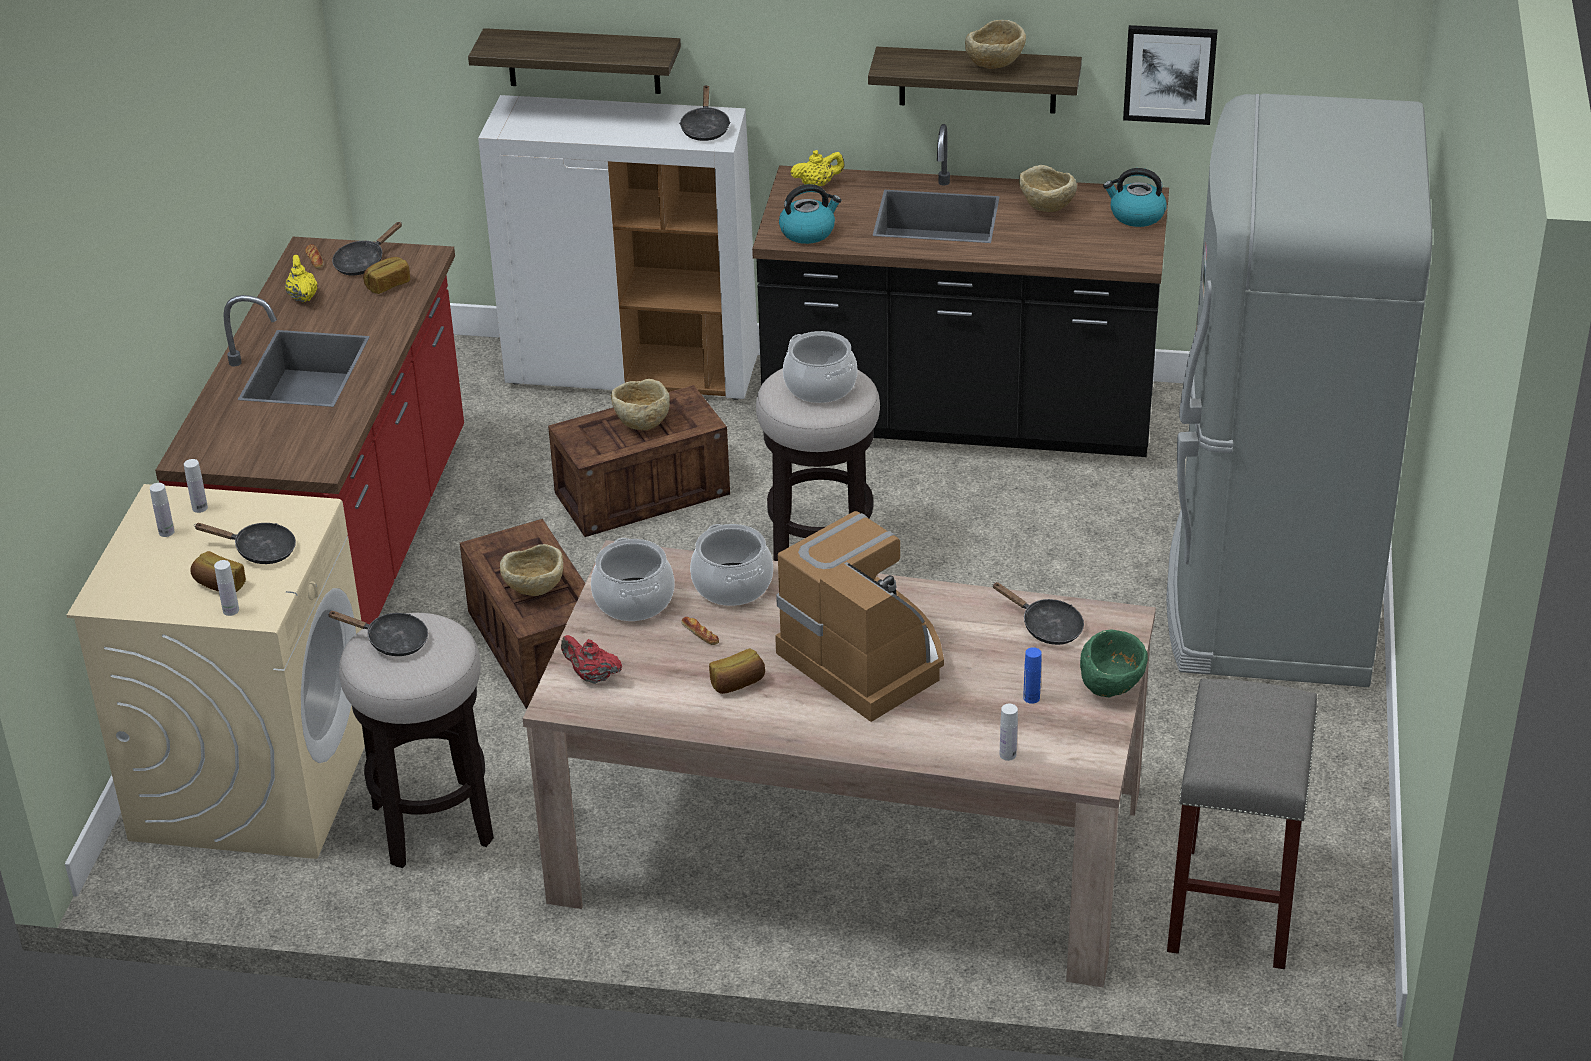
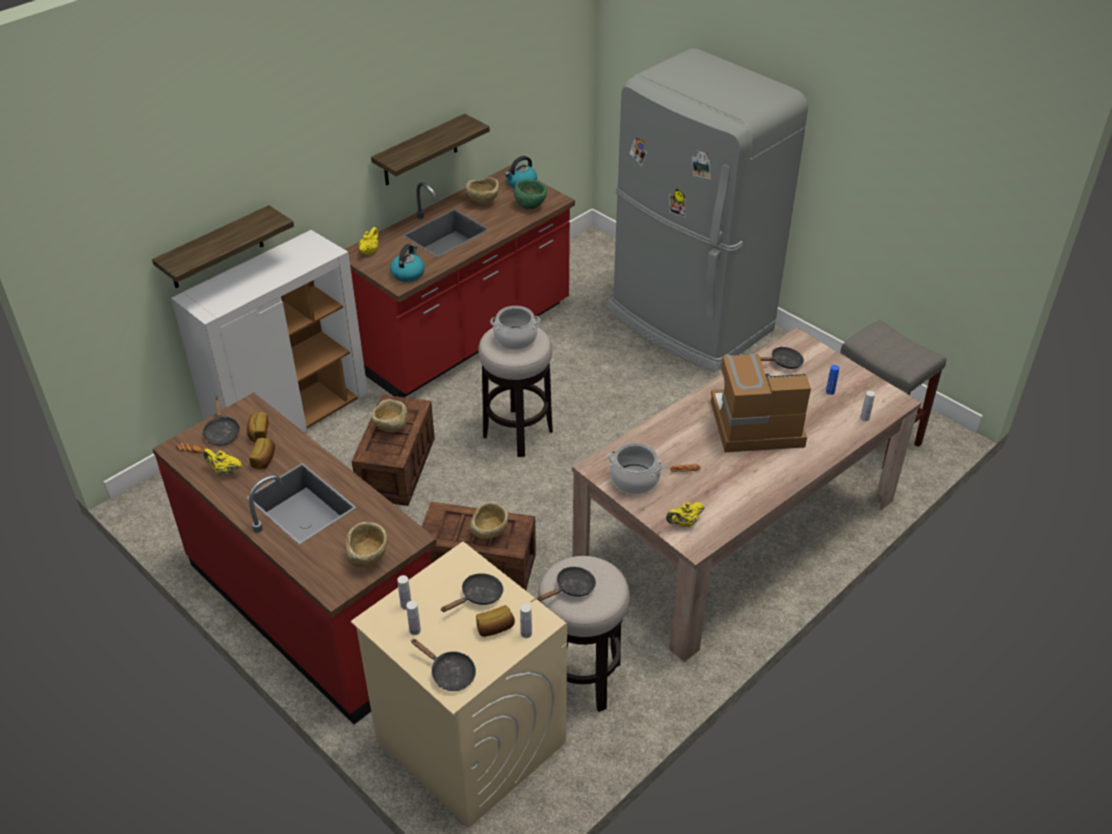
camera: 55 degrees left, 5 degrees up
red teapot [561,635,623,684] -> yellow teapot [666,502,704,527]
black frying pan [679,85,731,141] -> black frying pan moved to [411,639,476,691]
cooking pot [690,524,773,606] -> none
bread [709,648,765,694] -> bread moved to [249,438,275,469]
black counter [752,124,1169,457] -> red counter [344,166,575,397]
beige bowl [965,20,1026,69] -> beige bowl moved to [345,522,388,567]
green bowl [1080,630,1148,697] -> green bowl moved to [514,179,547,209]
picture [1123,25,1217,125] -> none

